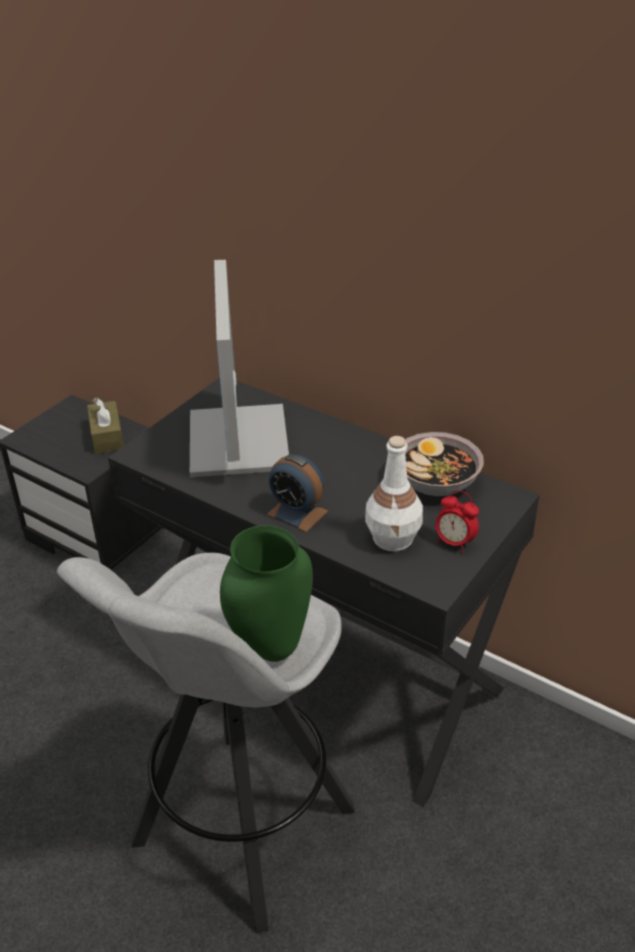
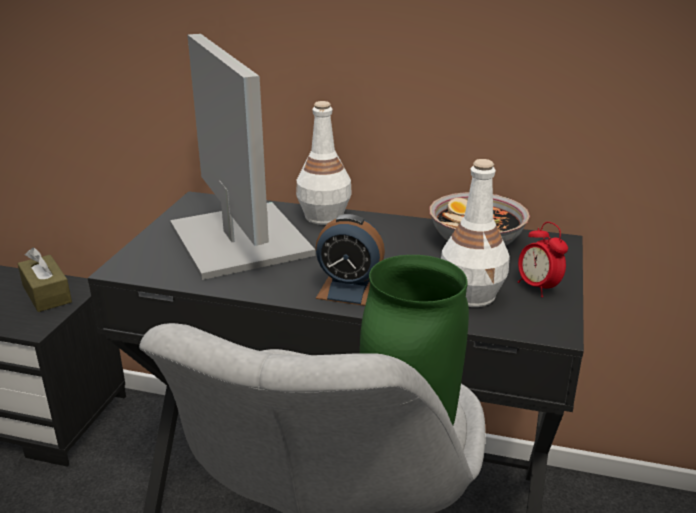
camera: 20 degrees left, 10 degrees down
alarm clock [435,490,479,553] -> alarm clock turned 45 degrees clockwise [518,222,568,297]
none -> white bottle [296,101,352,225]

